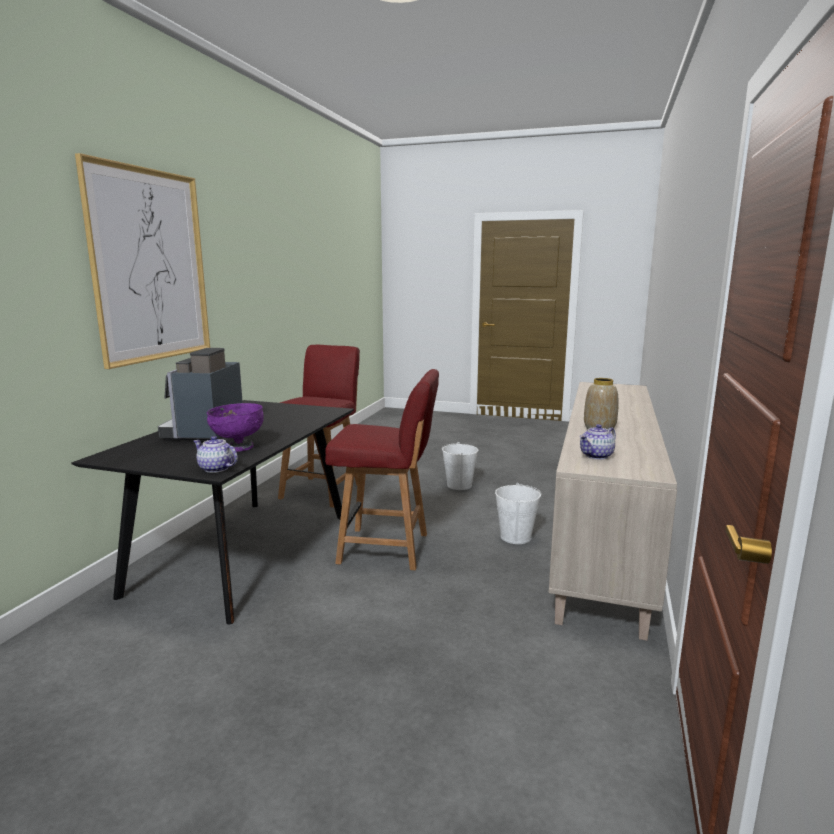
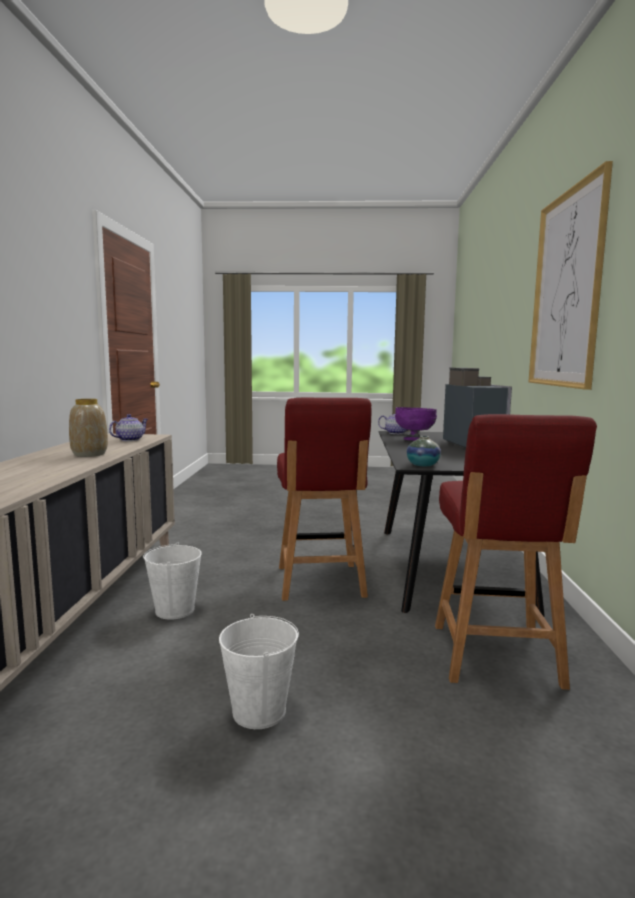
camera: 165 degrees right, 5 degrees down
red chair [325,369,439,570] -> red chair turned 90 degrees counterclockwise [277,398,372,601]
none -> vase [407,436,441,466]

